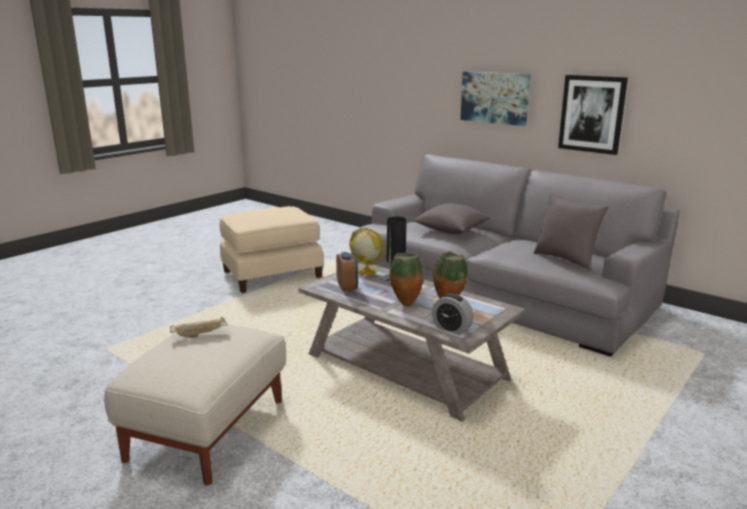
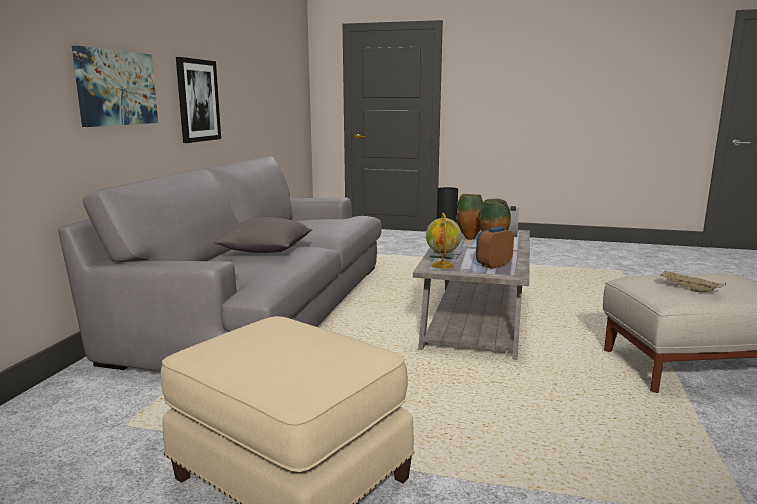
camera: 115 degrees left, 5 degrees down
grey pillow [534,193,609,270] -> none

